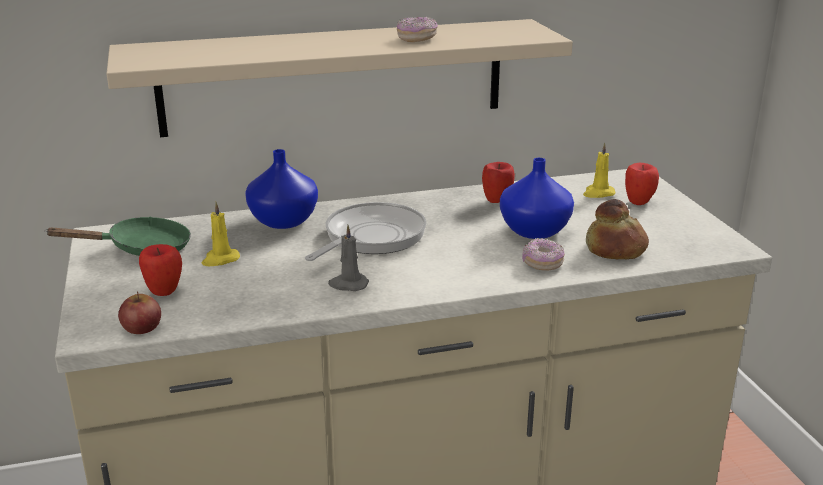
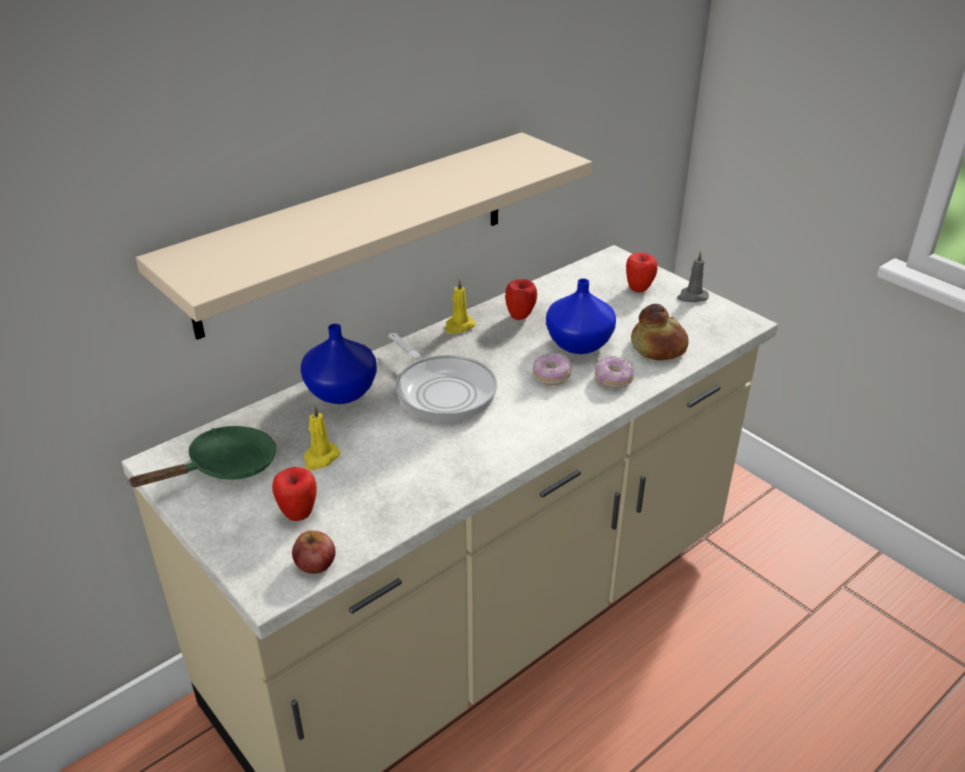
camera: 25 degrees left, 10 degrees up
frying pan [305,202,427,261] -> frying pan turned 135 degrees clockwise [388,333,497,422]
grey candle [328,225,369,291] -> grey candle moved to [677,250,709,302]
donut [397,17,438,42] -> donut moved to [533,353,572,385]
yellow candle [583,142,615,198] -> yellow candle moved to [445,279,476,334]

